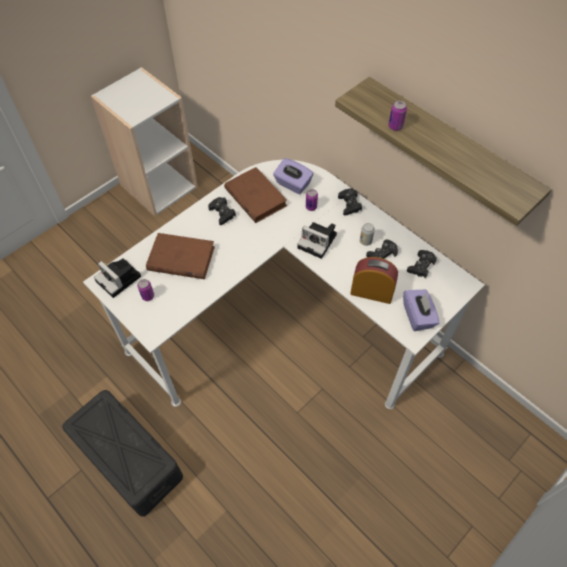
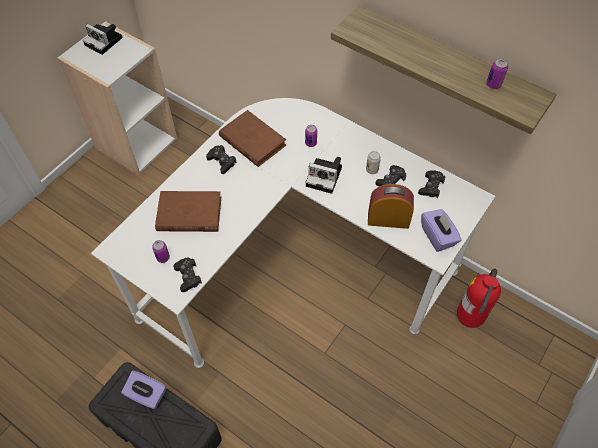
camera: 10 degrees left, 0 degrees up
camera [94,258,141,298] -> camera moved to [83,24,123,55]
purple tissue box [273,158,313,194] -> purple tissue box moved to [121,370,166,409]
black game controller [338,188,362,215] -> black game controller moved to [173,258,202,292]
can [388,100,407,131] -> can moved to [486,58,508,89]
none -> fire extinguisher [457,269,501,328]

